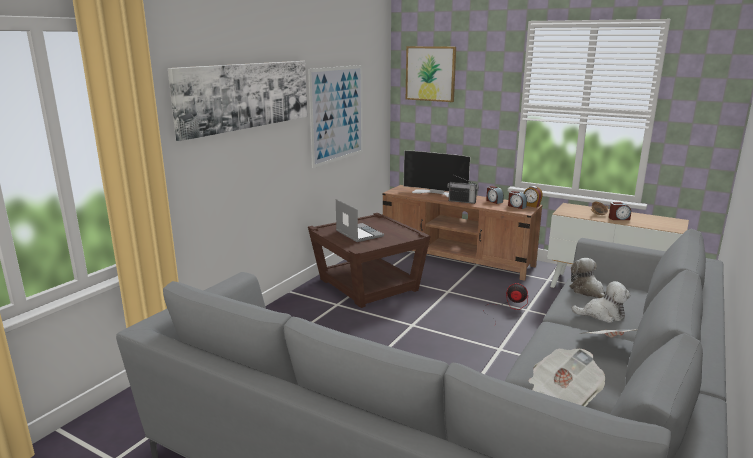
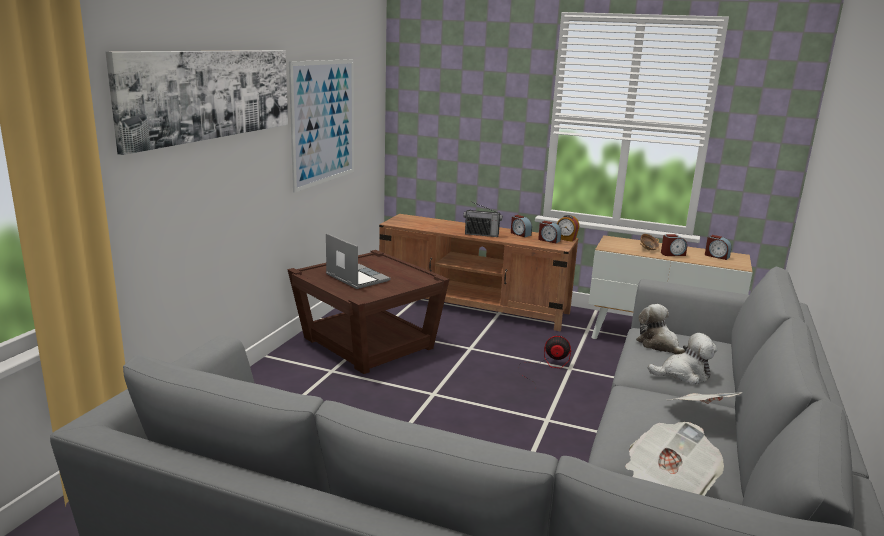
camera: 10 degrees left, 0 degrees up
television [403,150,470,197] -> none
picture [406,46,456,102] -> none
none -> alarm clock [705,235,732,260]

